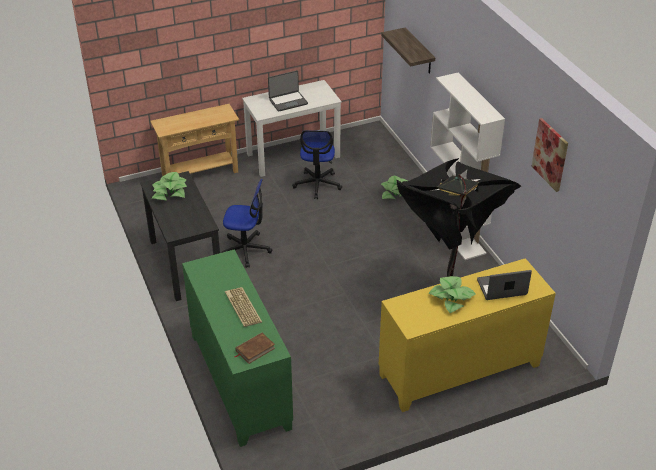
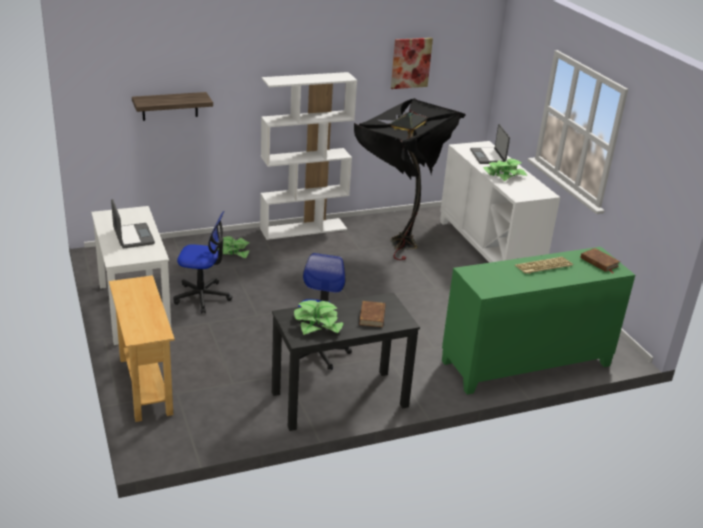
camera: 90 degrees left, 10 degrees down
yellow cabinet [379,258,556,412] -> white cabinet [440,141,560,263]
none -> brown book [359,301,386,327]

